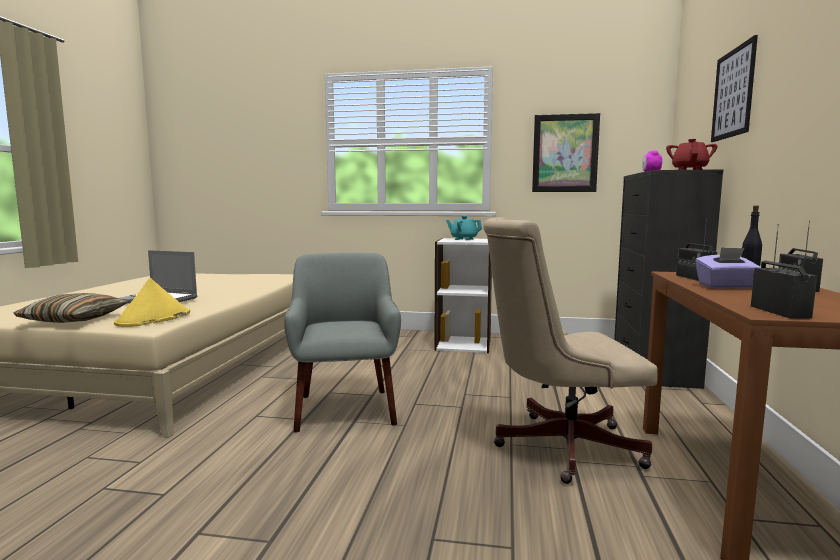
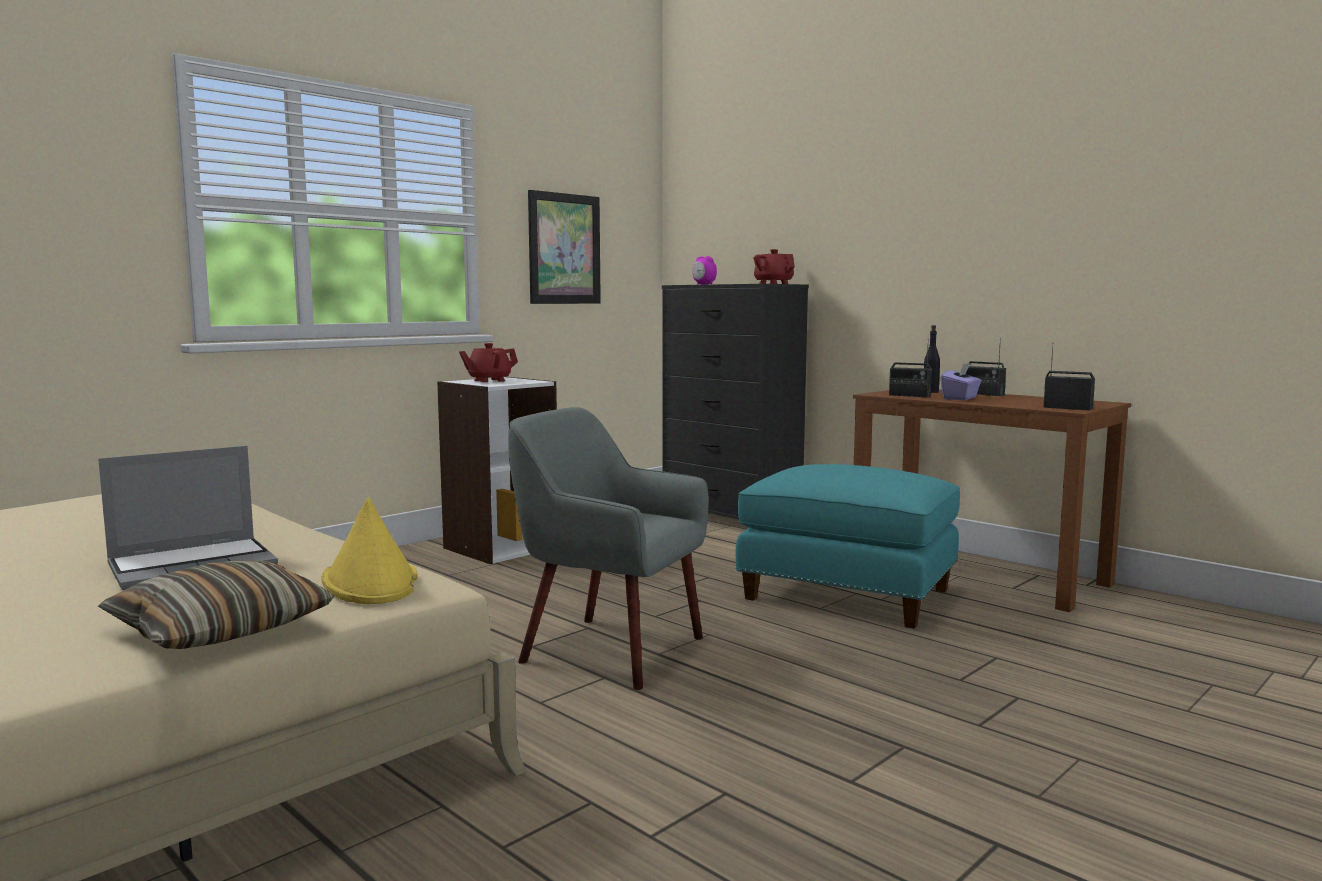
camera: 55 degrees left, 0 degrees up
turquoise teapot [446,216,482,240] -> red teapot [459,343,518,382]
beige office chair [483,217,658,484] -> turquoise ottoman [736,464,960,629]
picture [711,35,758,142] -> none

